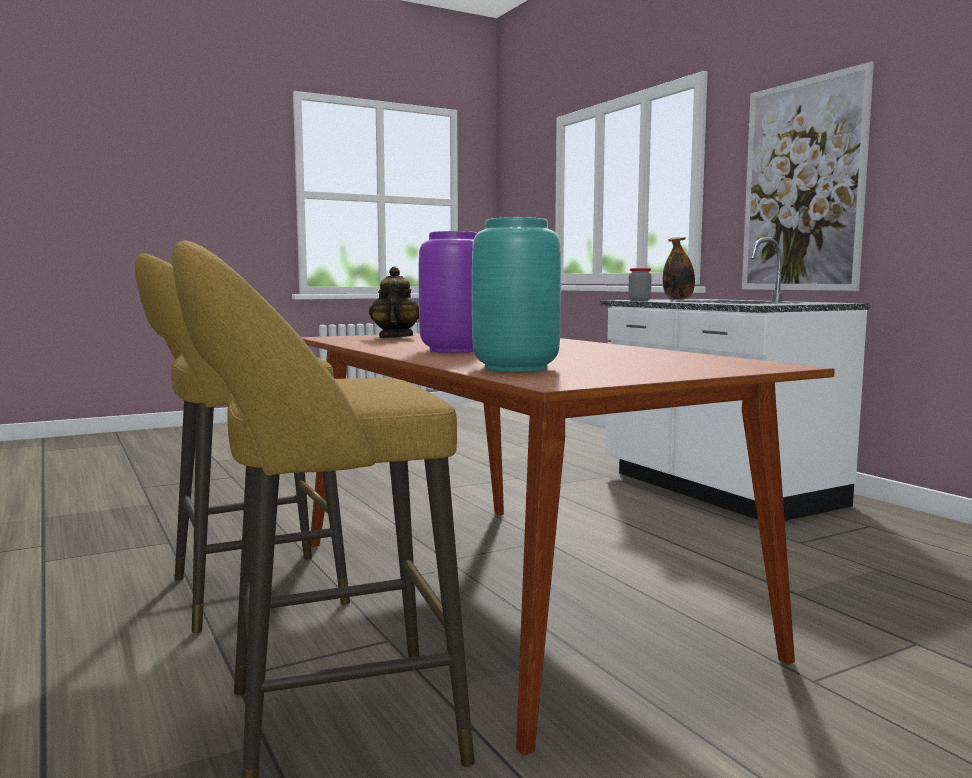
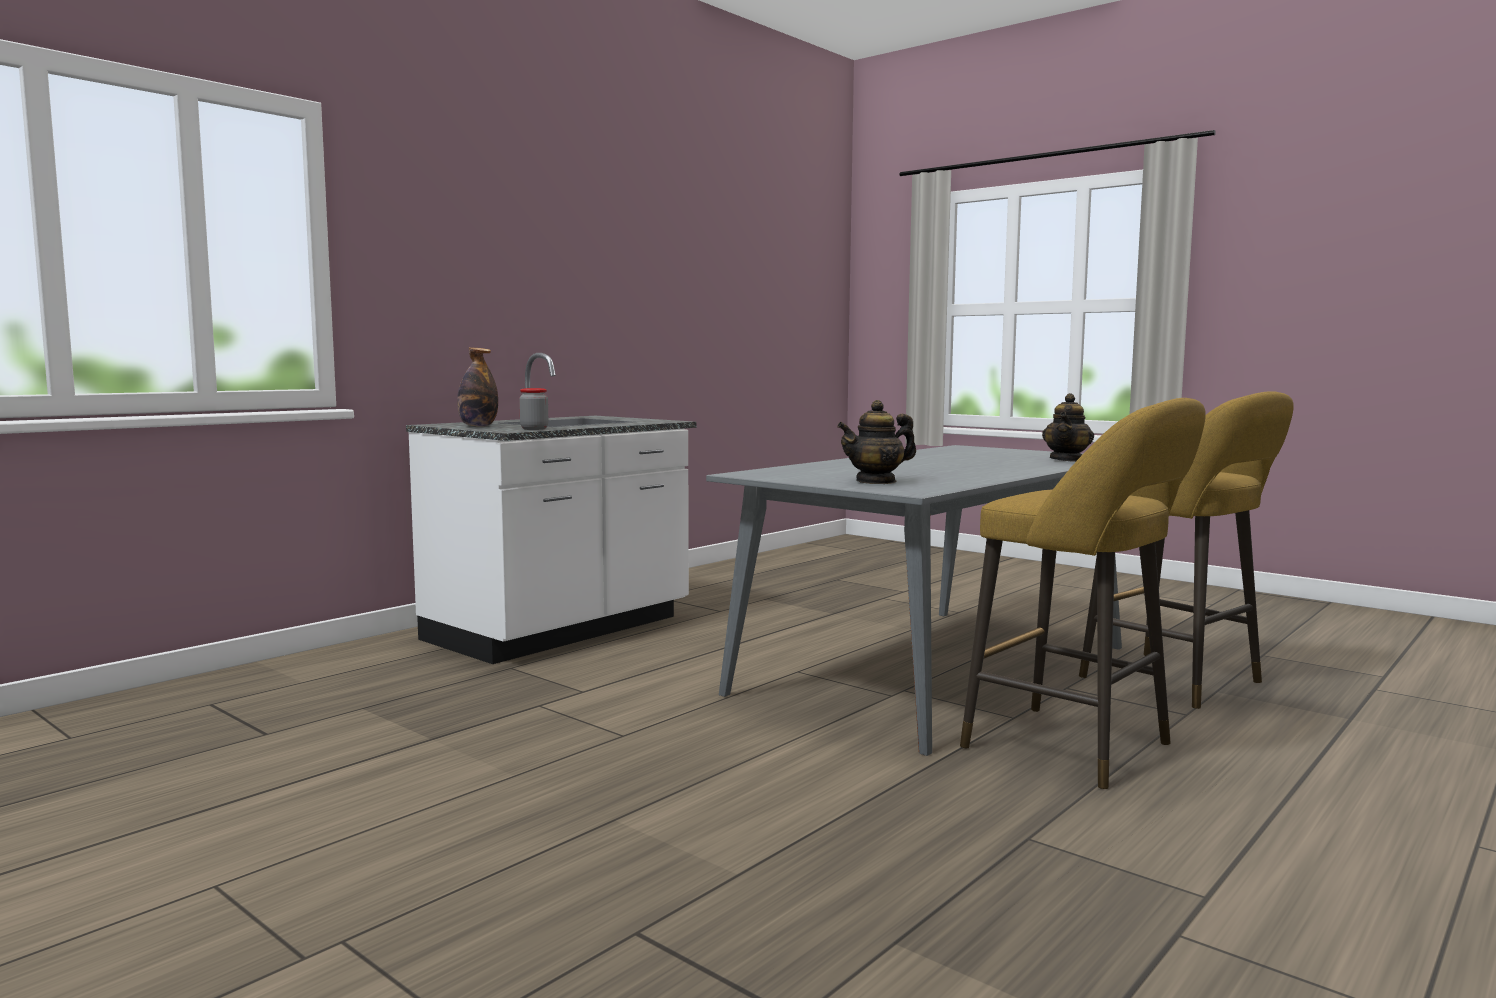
camera: 110 degrees left, 0 degrees up
brown dining table [301,333,835,755] -> grey dining table [706,445,1122,756]
purple vase [419,231,477,353] -> none
turquoise vase [472,217,561,372] -> teapot [1042,393,1094,462]
picture [742,62,874,291] -> none

